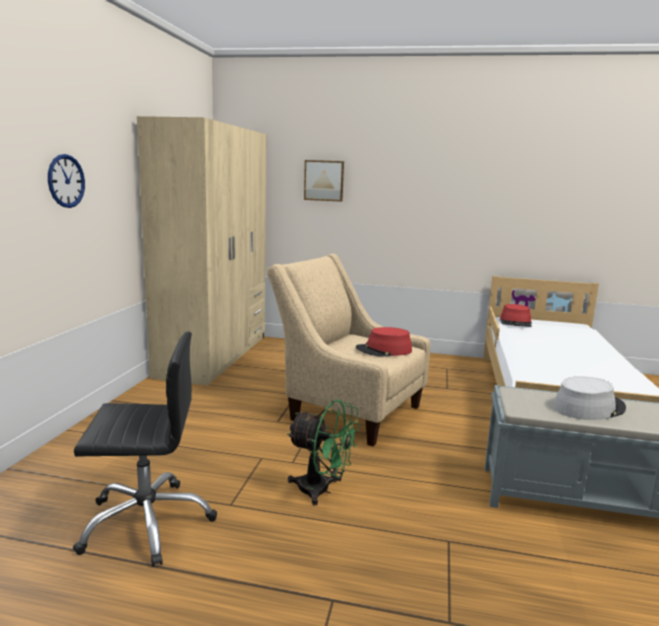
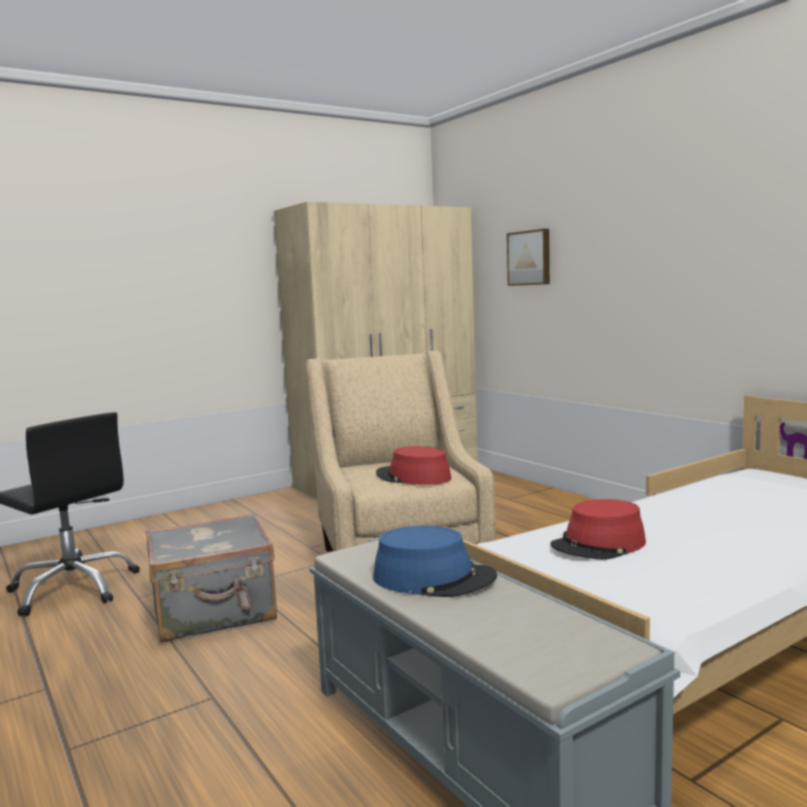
camera: 45 degrees right, 5 degrees down
wall clock [48,154,85,208] -> none
green fan [287,399,360,506] -> grey suitcase [146,513,277,643]
red hat [500,304,532,327] -> red hat moved to [550,499,646,560]
grey hat [553,376,626,420] -> blue hat [373,526,497,597]

